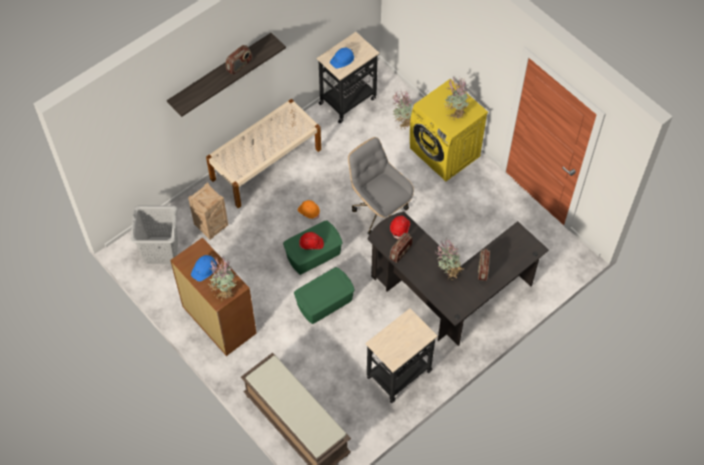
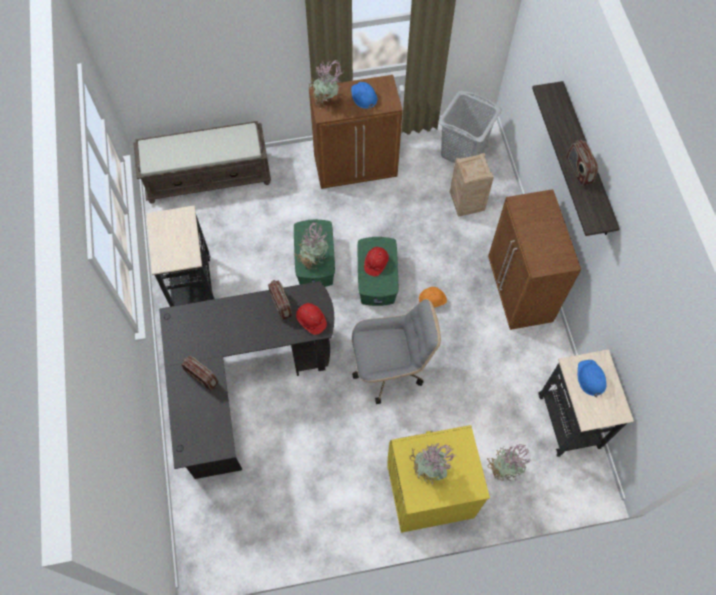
camera: 120 degrees right, 5 degrees up
beige bench [206,99,321,208] -> brown cabinet [488,189,581,330]
potted plant [435,239,464,280] -> potted plant moved to [294,222,329,270]

